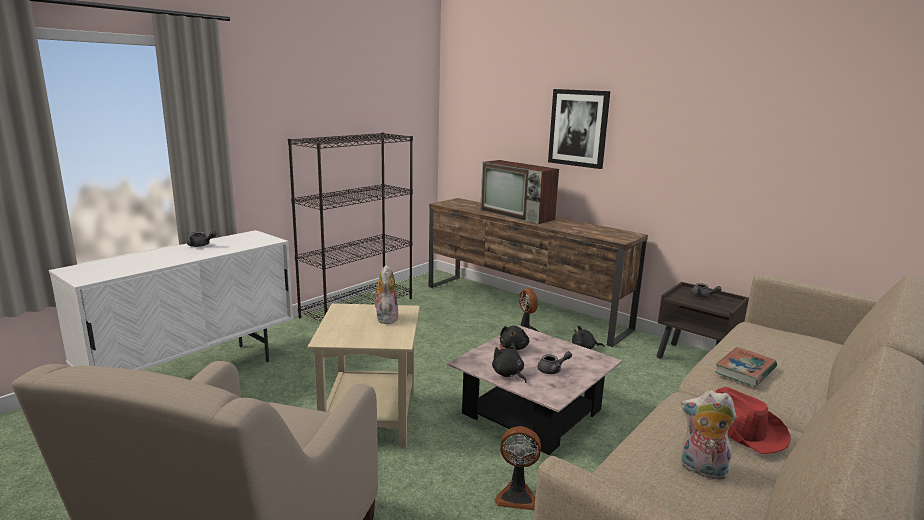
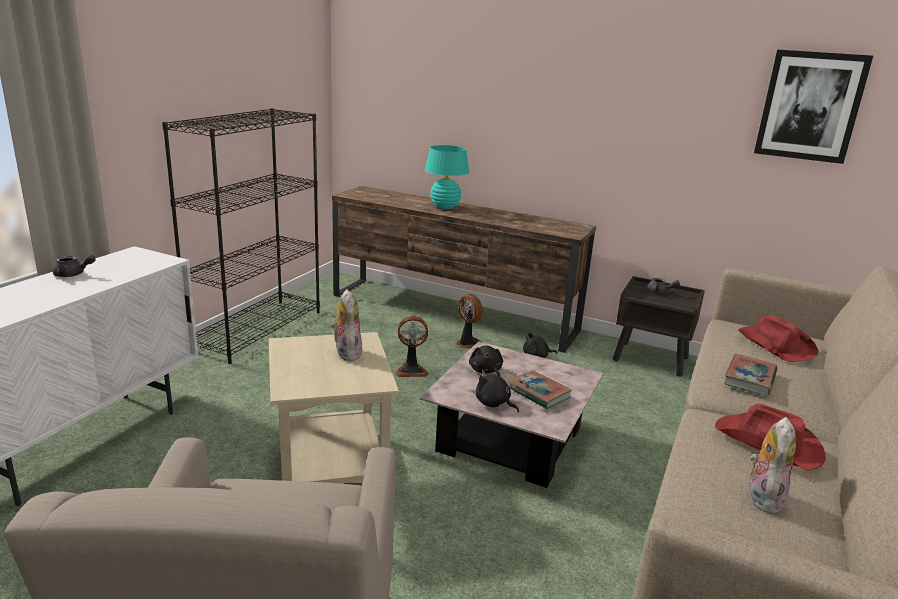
camera: 15 degrees left, 5 degrees up
television [480,160,559,224] -> turquoise table lamp [425,145,469,209]
fan [494,426,541,510] -> fan moved to [395,316,429,377]
grey teapot [538,351,572,374] -> book [507,370,572,409]
picture [548,89,610,169] -> picture moved to [754,49,873,164]
plush toy [681,390,737,480] -> plush toy turned 105 degrees clockwise [750,417,796,514]
none -> red hat [738,315,818,362]

